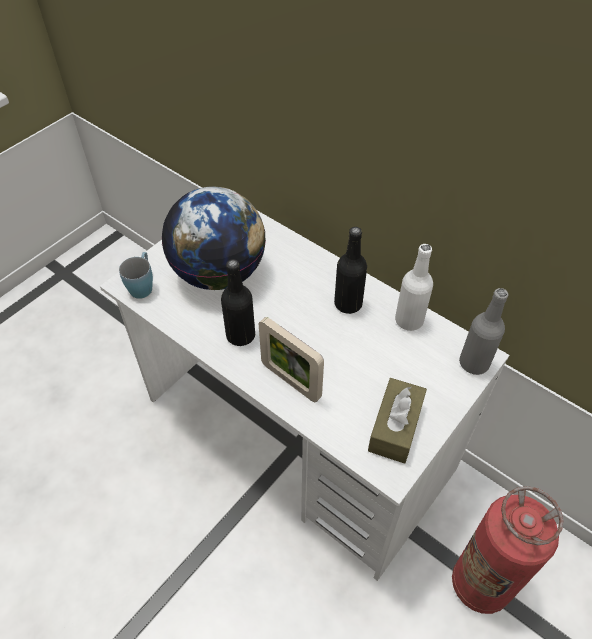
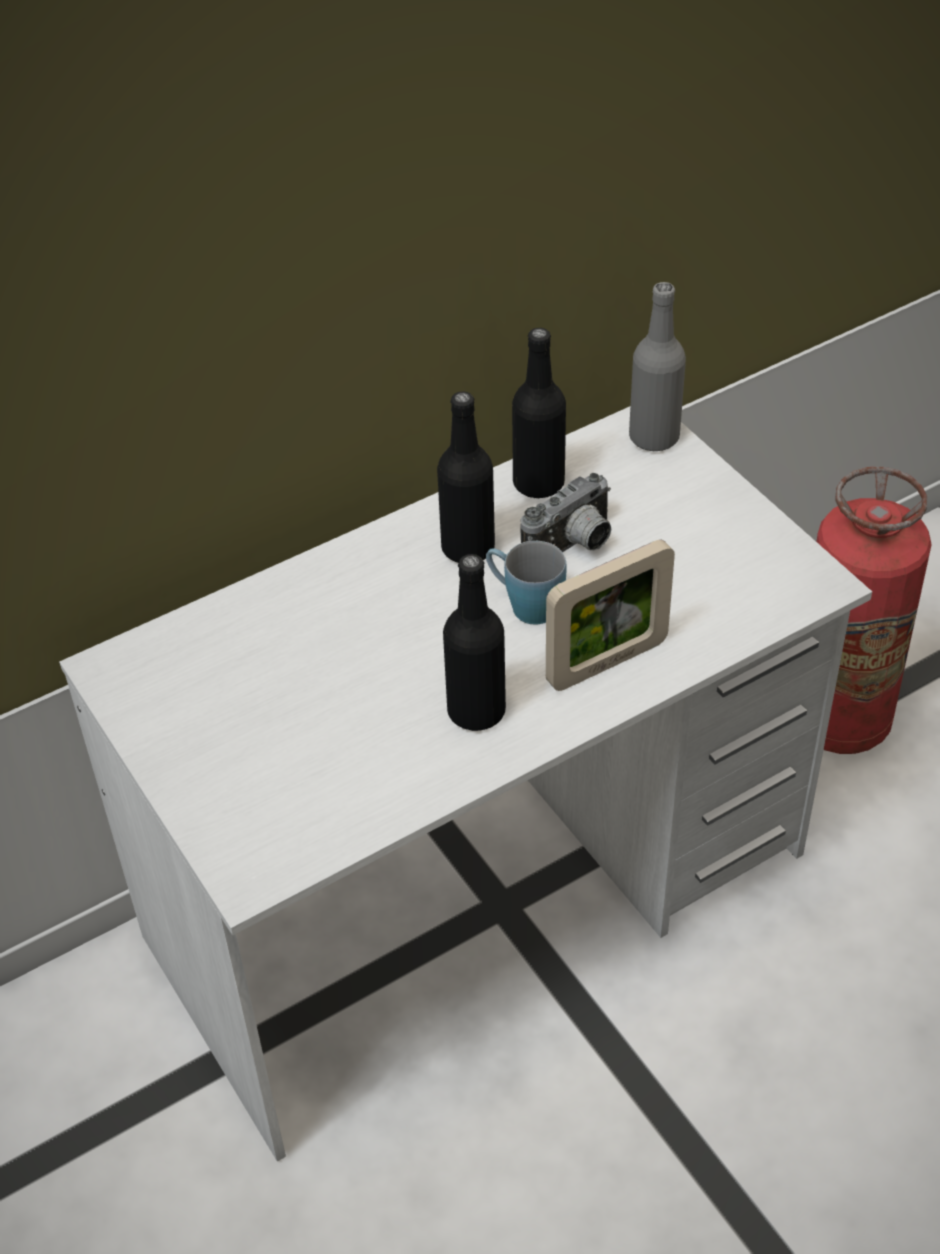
camera: 70 degrees left, 5 degrees down
blue mug [119,252,153,299] -> blue mug moved to [486,541,567,625]
globe [162,187,266,290] -> none
brown tissue box [368,378,427,464] -> none
white bottle [395,244,433,331] -> black bottle [512,328,566,499]
none -> camera [520,473,611,552]

